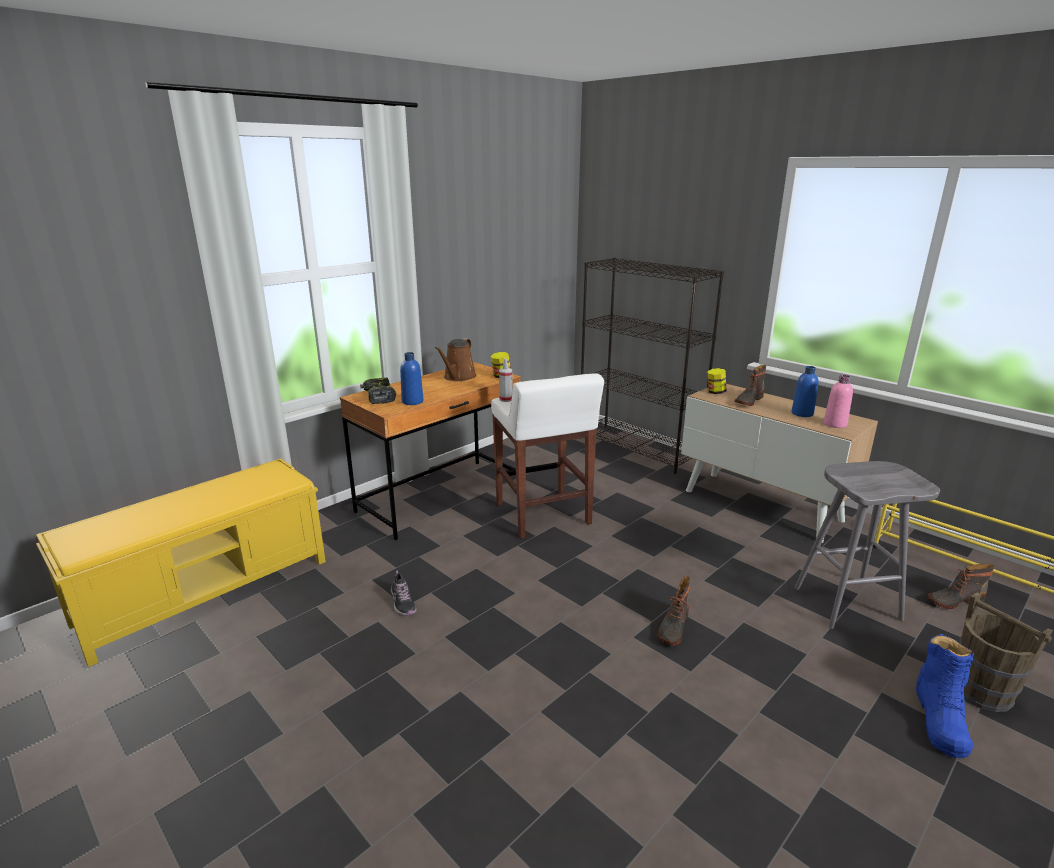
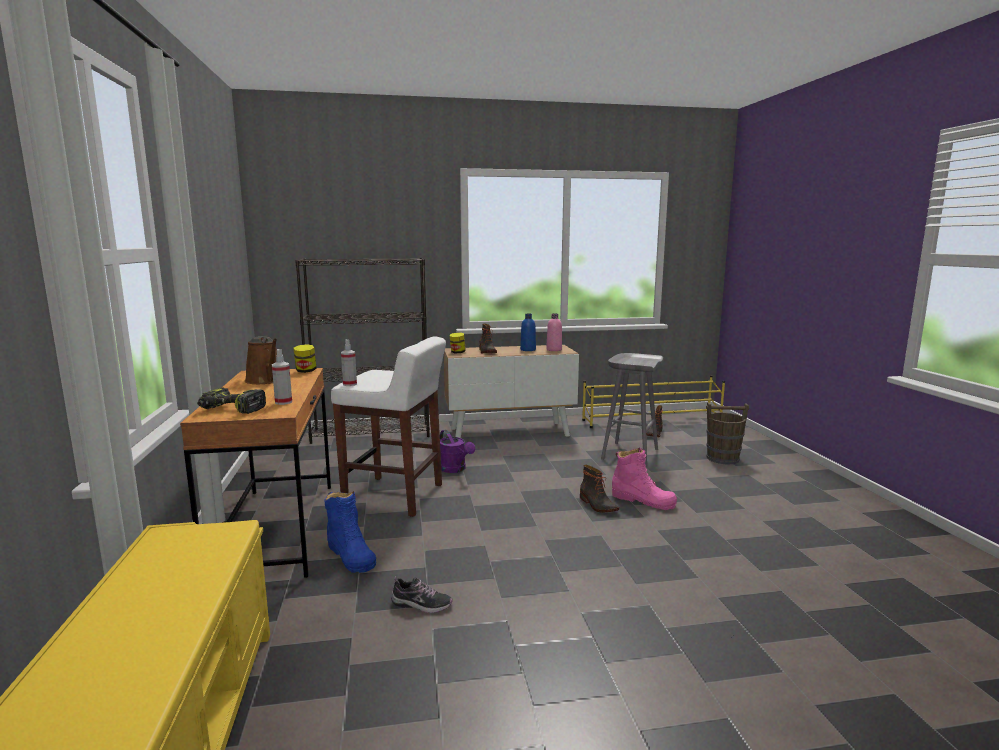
camera: 55 degrees left, 10 degrees down
blue bottle [400,352,424,405] -> spray bottle [272,349,292,405]
blue boot [916,634,974,758] -> blue boot moved to [324,491,376,573]
none -> purple watering can [440,430,475,473]
none -> pink boot [612,448,677,510]

